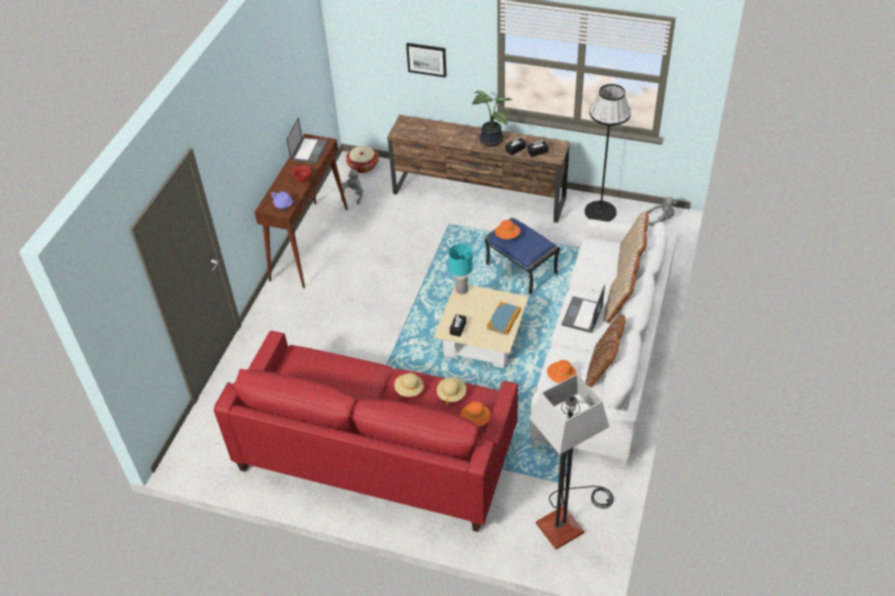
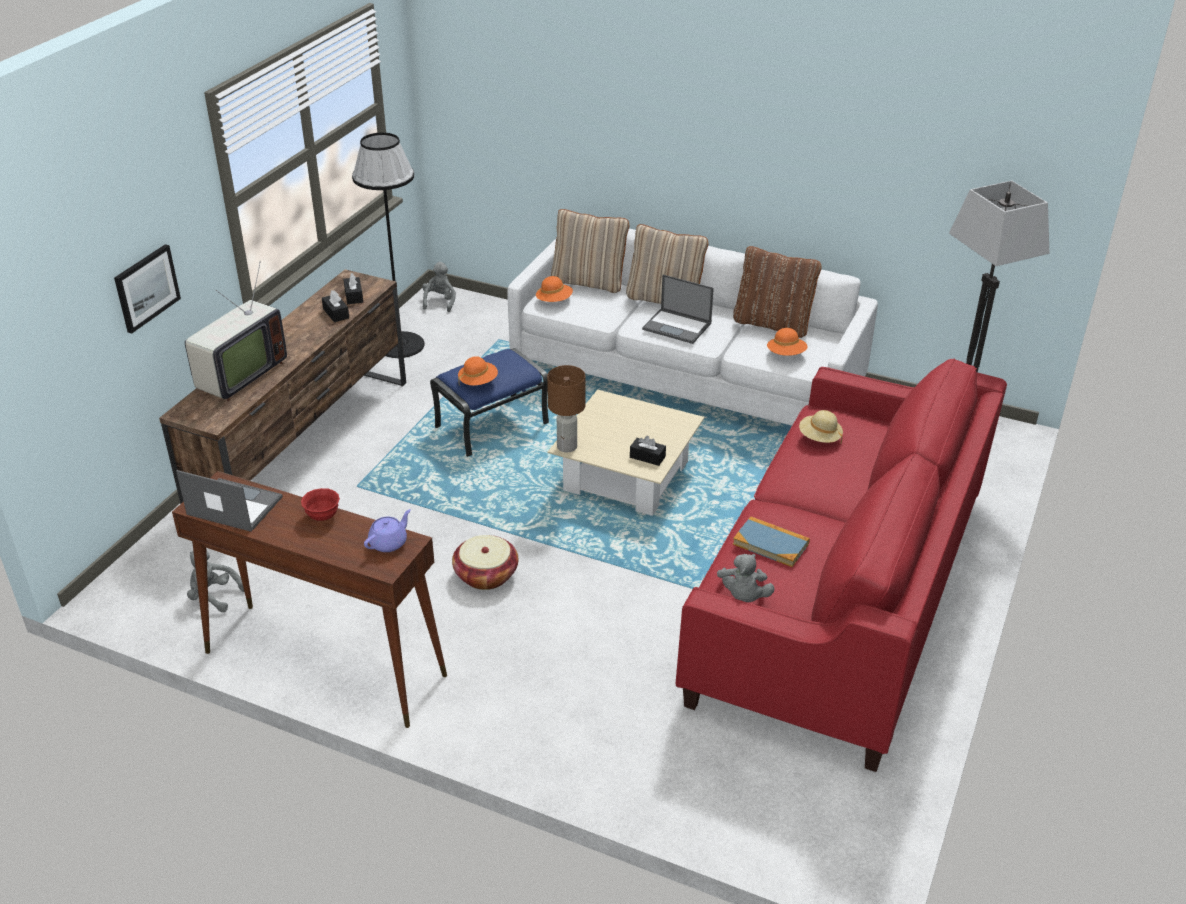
camera: 85 degrees left, 10 degrees down
basket [346,146,379,173] -> basket moved to [452,535,518,590]
beige hat [394,373,424,397] -> none
turquoise table lamp [449,244,473,294] -> brown table lamp [547,365,586,452]
orange hat [460,402,491,426] -> orange hat moved to [536,276,573,302]
potted plant [472,91,513,147] -> none
book [487,302,521,335] -> book moved to [733,516,810,567]
none -> television [185,261,287,401]
none -> grey plush toy [717,554,775,602]

